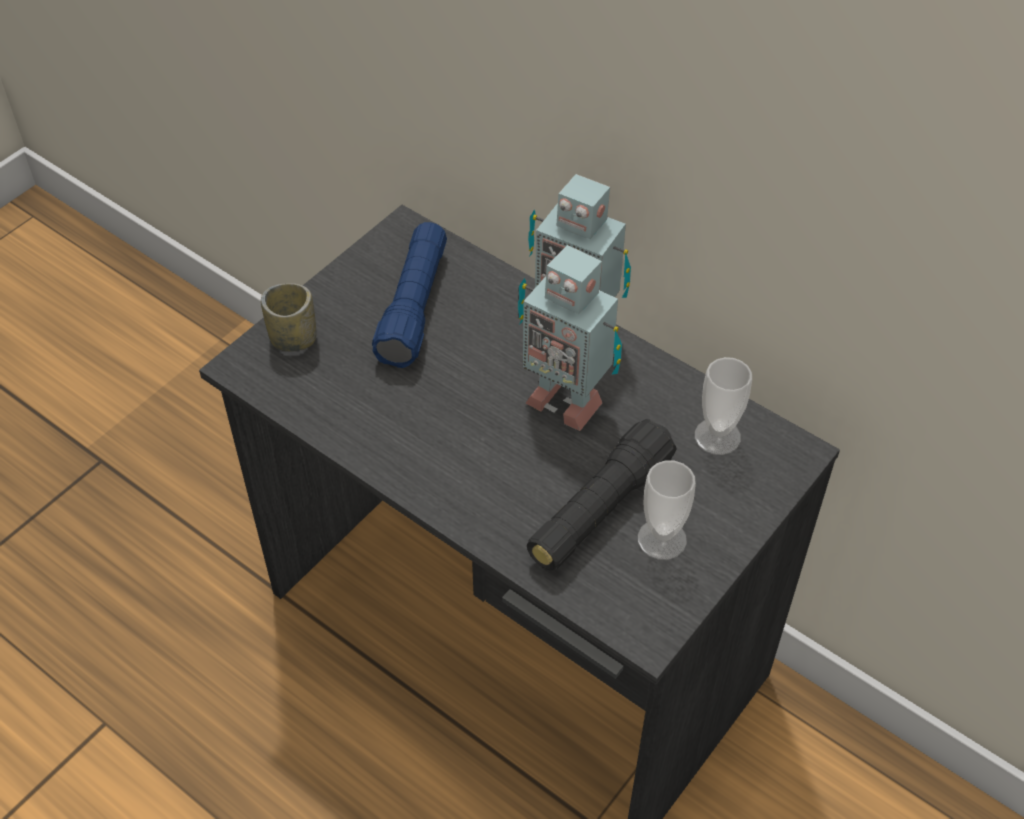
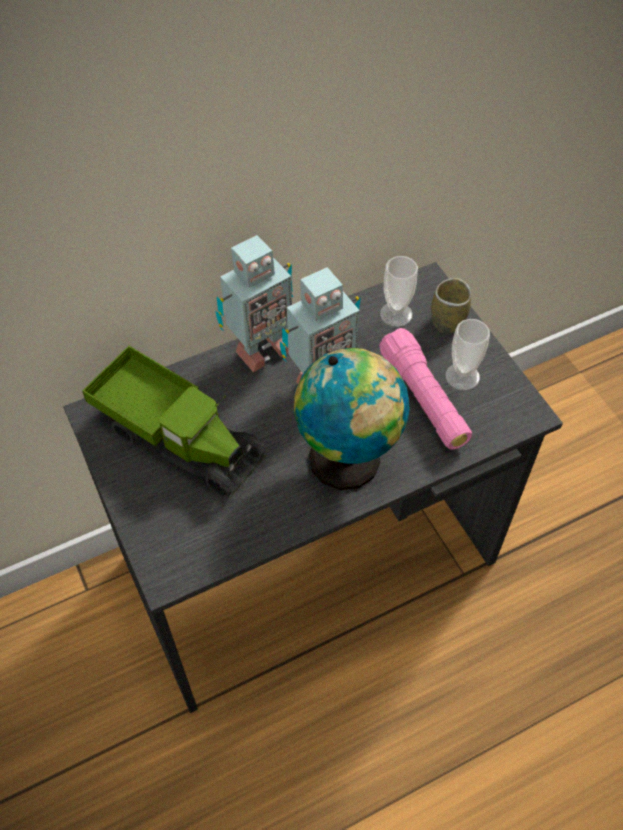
camera: 65 degrees left, 5 degrees up
cup [261,283,316,351] -> cup moved to [431,278,471,334]
blue flashlight [372,222,447,368] -> toy truck [82,346,266,498]
black flashlight [527,419,677,570] -> pink flashlight [379,328,472,450]
none -> globe [294,348,410,490]

